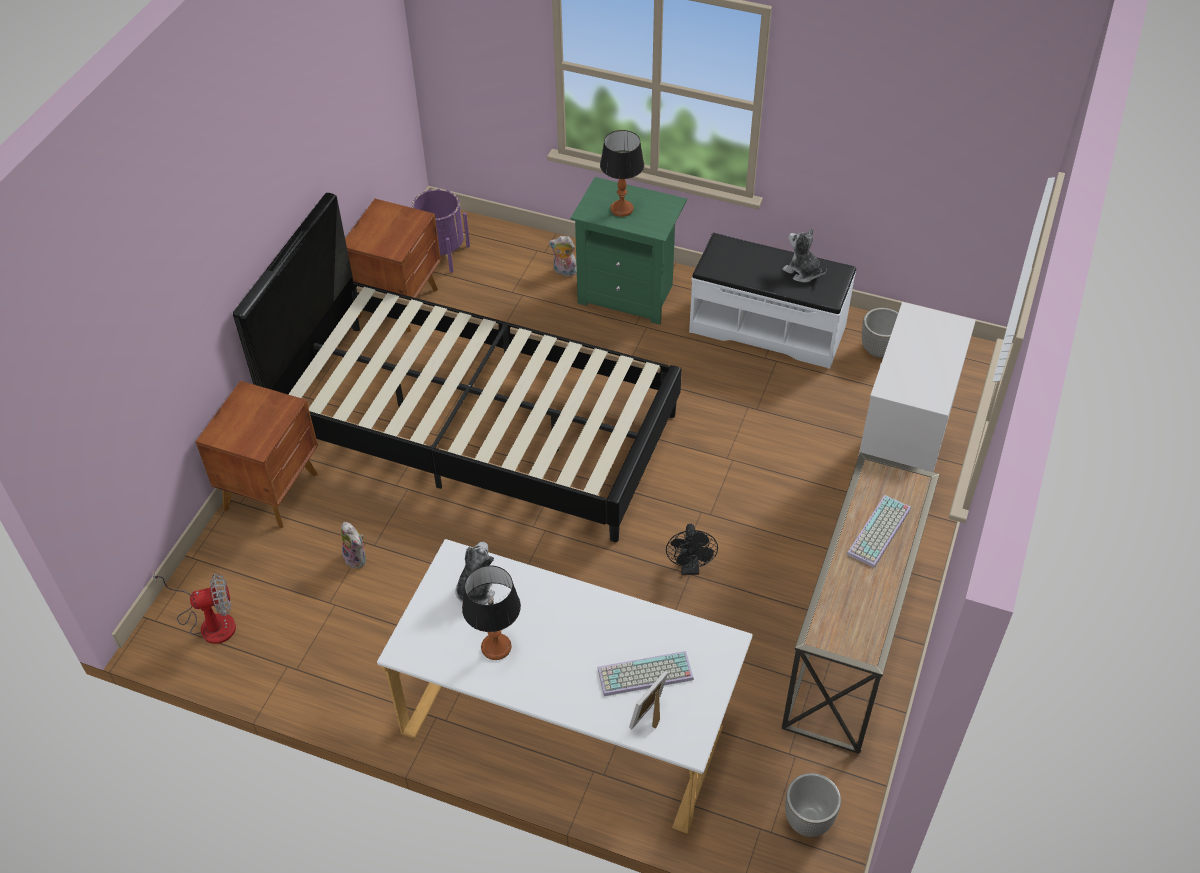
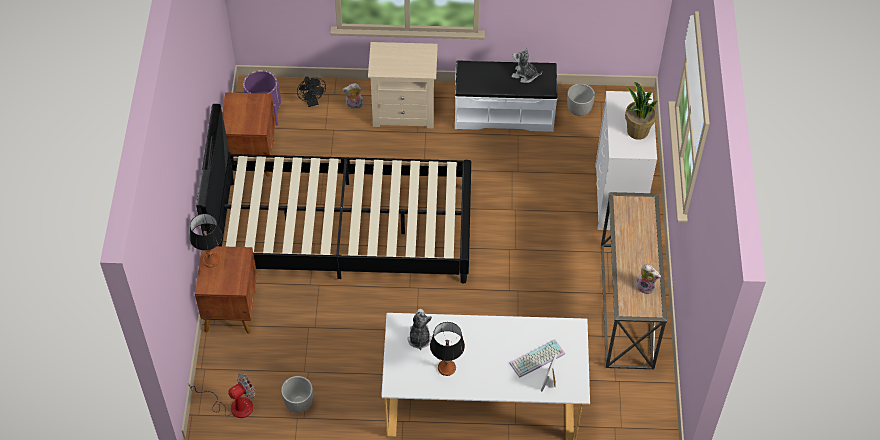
camera: 20 degrees left, 5 degrees up
plush toy [341,522,366,569] -> plush toy moved to [636,264,661,295]
green nightstand [571,177,687,325] -> beige nightstand [368,42,438,128]
table lamp [600,130,644,217] -> table lamp moved to [190,214,223,268]
black fan [666,524,718,575] -> black fan moved to [297,76,326,107]
planter [785,773,841,837] -> planter moved to [281,376,313,413]
keyboard [847,495,911,568] -> none
none -> potted plant [625,82,658,140]

